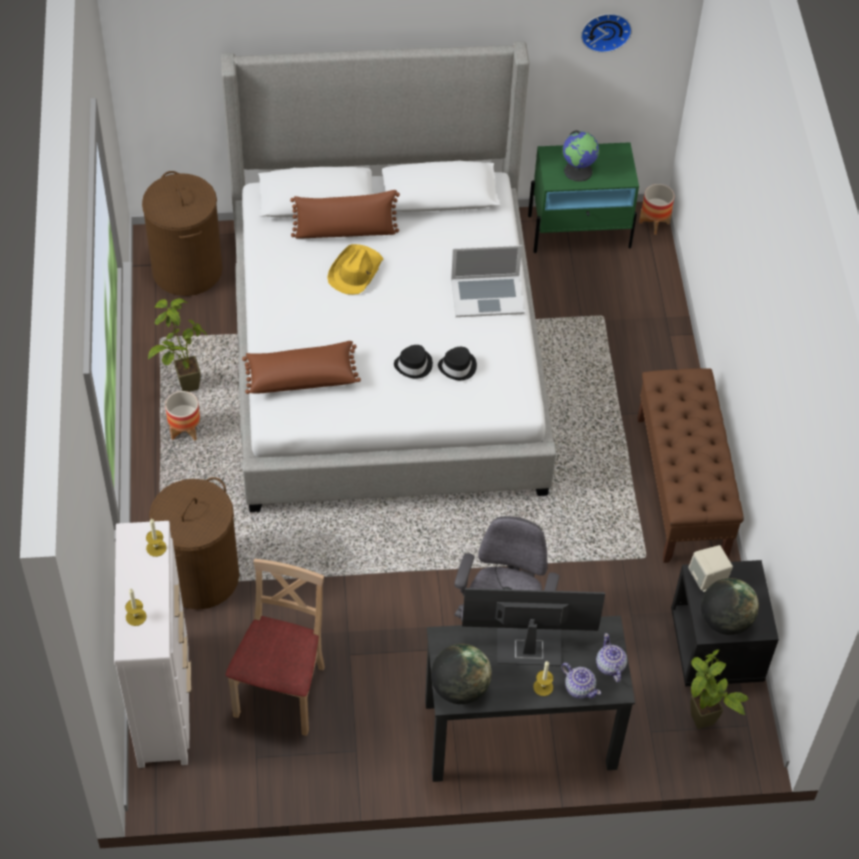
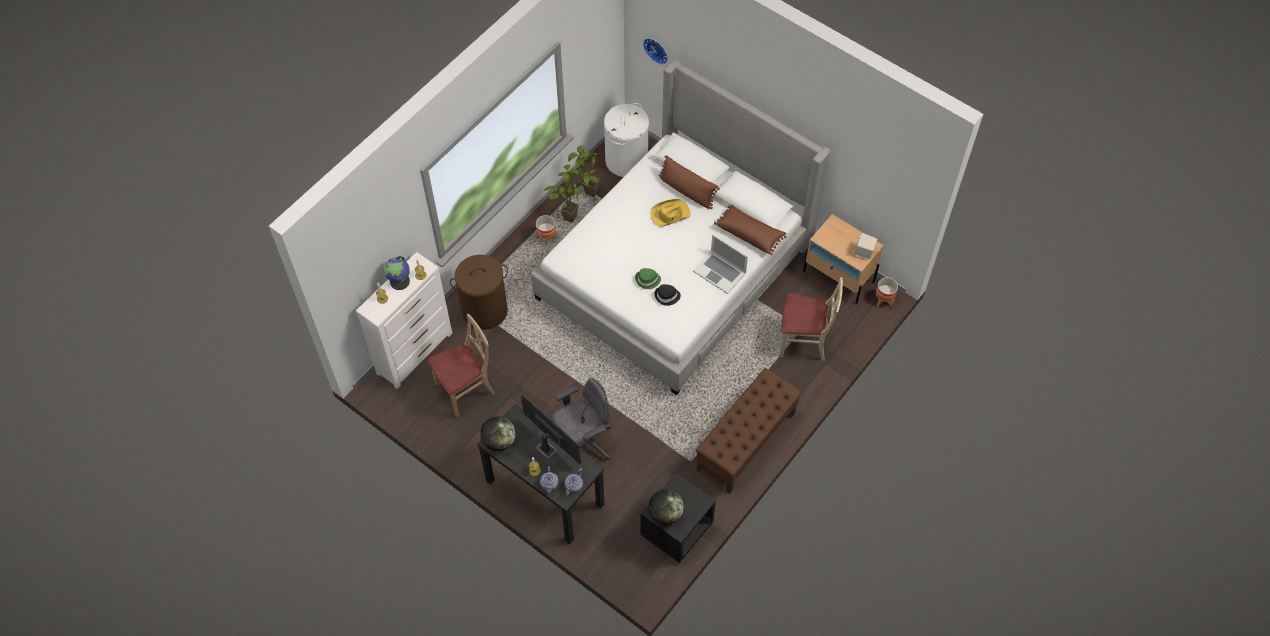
camera: 45 degrees right, 5 degrees up
brown laundry basket [142,171,222,296] -> white laundry basket [604,103,649,177]
brown pillow [242,341,361,394] -> brown pillow moved to [714,205,787,255]
black hat [394,345,433,379] -> green hat [635,268,661,289]
green nightstand [528,142,639,253] -> beige nightstand [803,214,884,305]
globe [563,130,600,182] -> globe moved to [384,256,410,290]
wall clock [581,14,632,53] -> wall clock moved to [643,38,668,64]
beige speaker [688,545,733,592] -> beige speaker moved to [854,233,877,260]
potted plant [690,649,749,729] -> potted plant moved to [568,146,602,197]
none -> beige chair [779,277,843,361]

